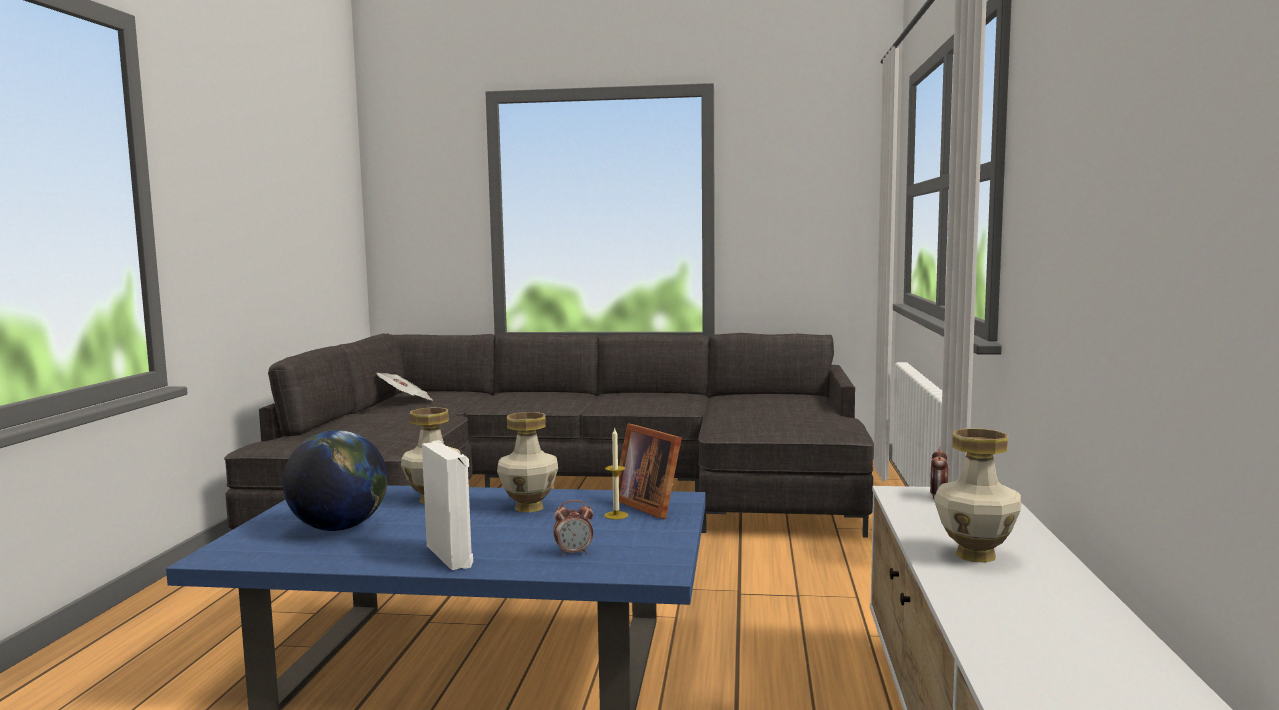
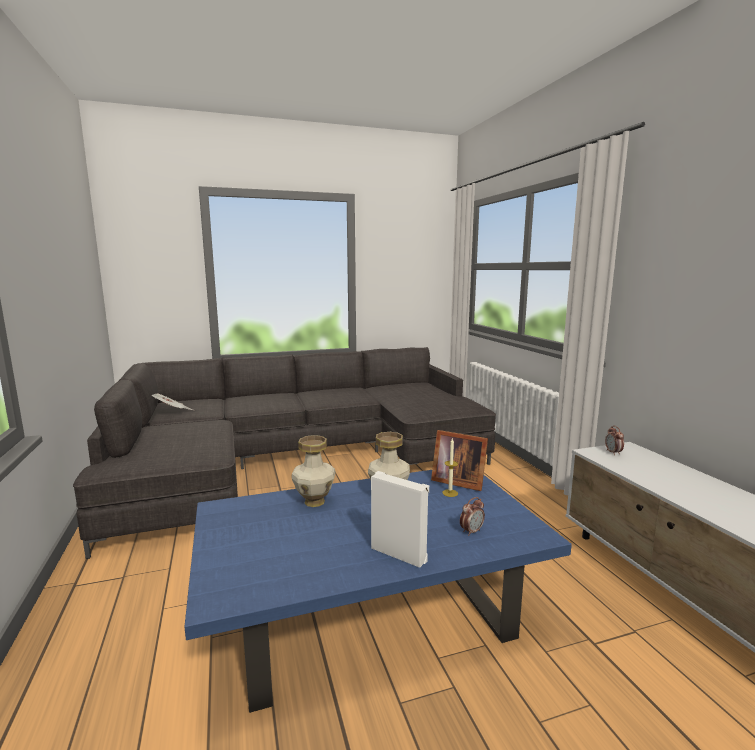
camera: 25 degrees left, 5 degrees up
globe [283,430,387,531] -> none
vase [934,428,1022,563] -> none

